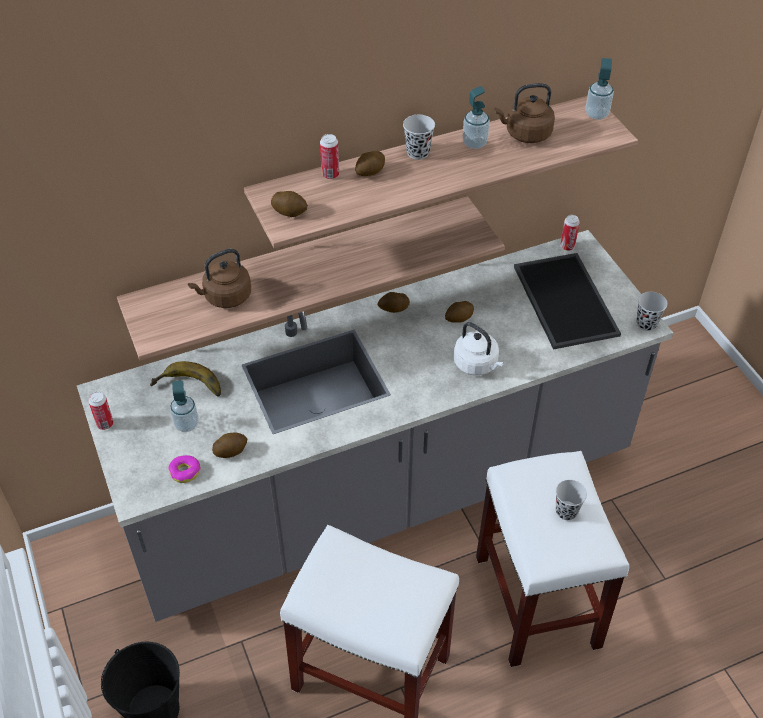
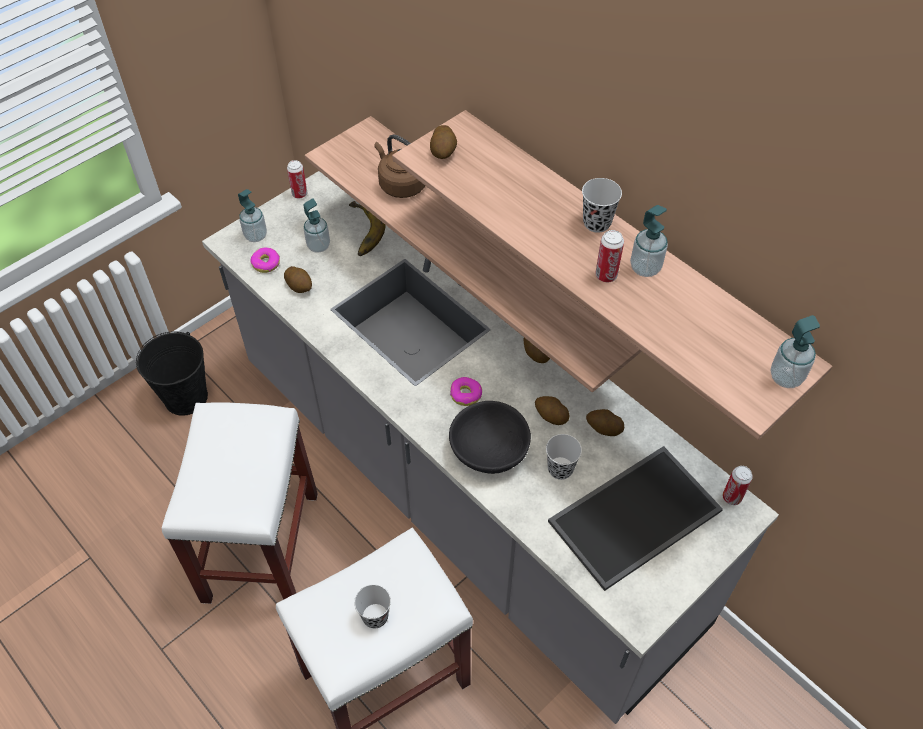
camera: 70 degrees right, 5 degrees up
can [320,134,339,179] -> can moved to [595,230,624,282]
potato [355,150,385,176] -> potato moved to [586,409,624,436]
white kettle [454,322,504,376] -> black bowl [449,401,531,474]
brown kettle [494,83,555,143] -> none
black cup [636,292,667,331] -> black cup moved to [546,434,582,480]
none -> soap dispenser [238,189,267,242]
none -> donut [450,377,482,406]

